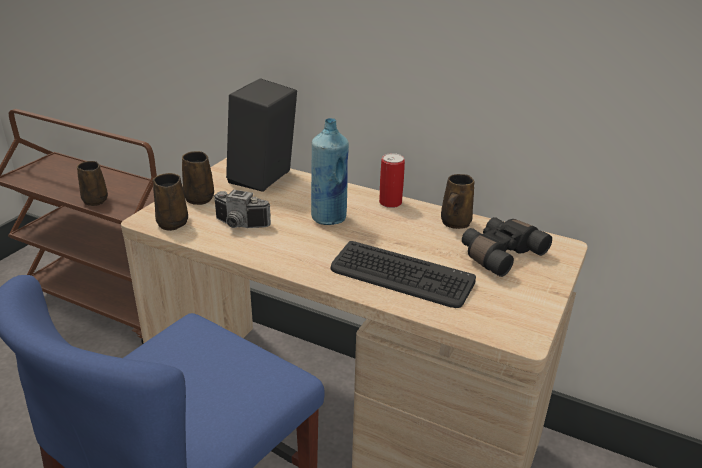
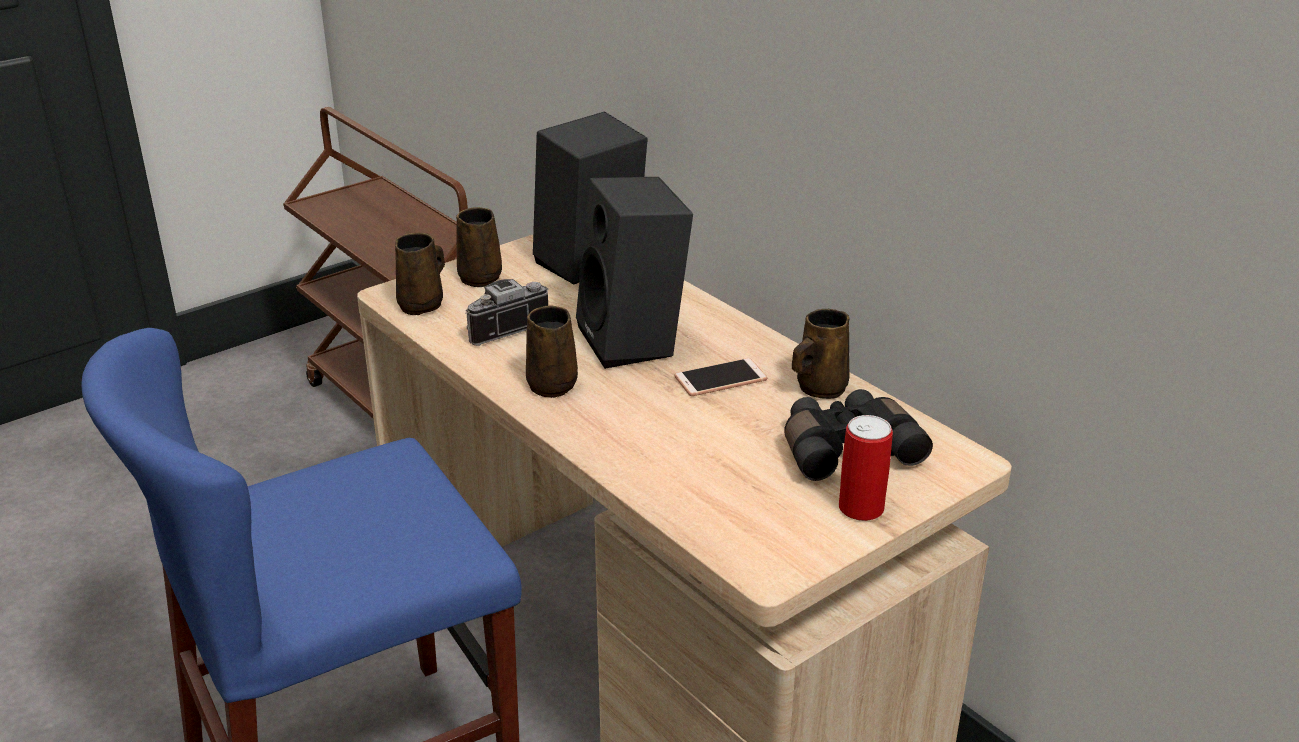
camera: 25 degrees right, 0 degrees up
brown mug [77,161,108,206] -> brown mug moved to [526,305,578,398]
camera [213,190,271,228] -> camera turned 105 degrees clockwise [465,279,549,346]
blue bottle [311,118,349,225] -> black speaker [576,177,693,369]
keyboard [331,241,476,308] -> none
can [379,153,405,208] -> can moved to [839,415,893,521]
none -> phone [674,358,767,396]

